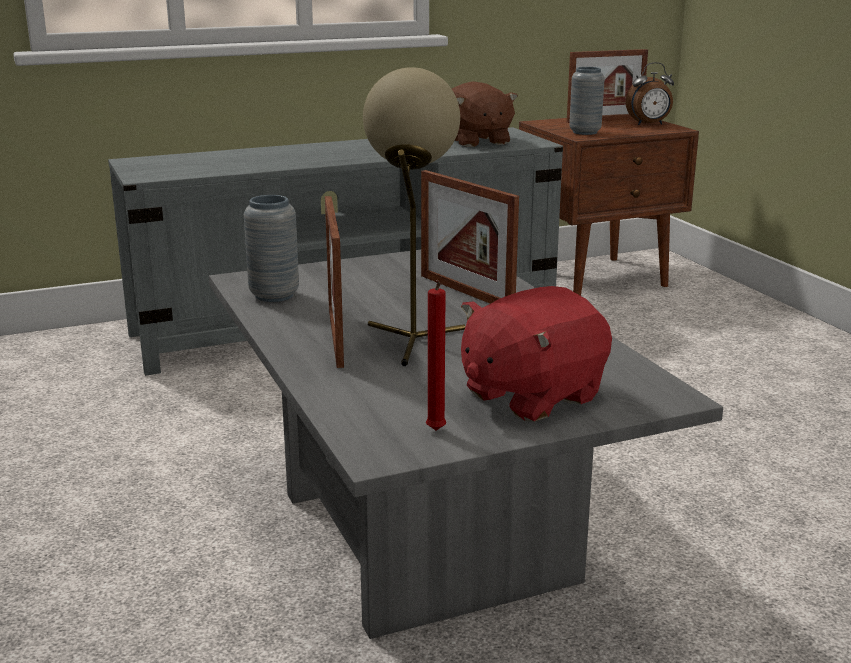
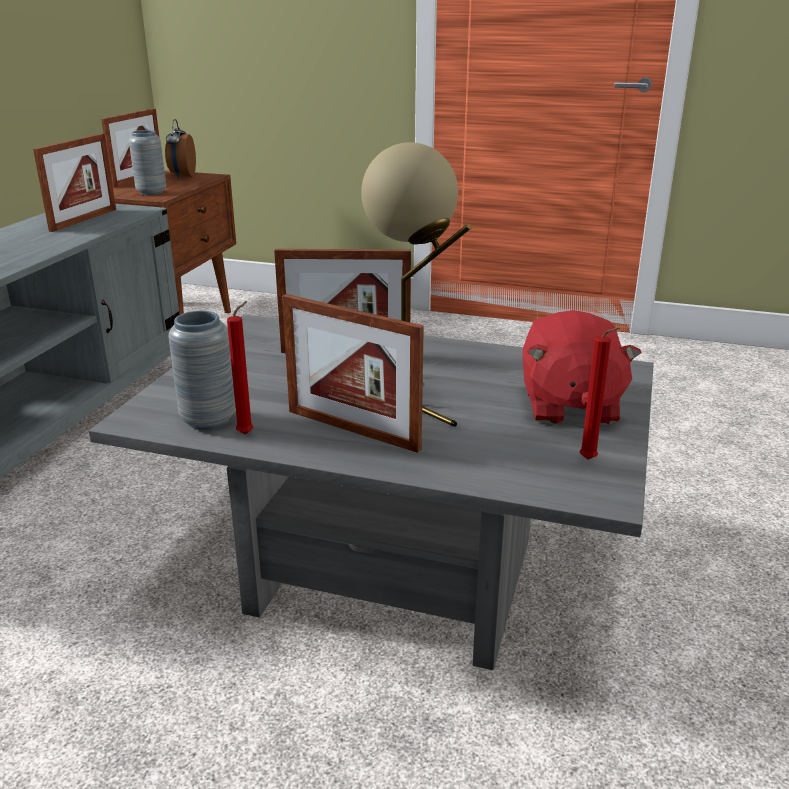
camera: 50 degrees left, 5 degrees up
brown plush toy [452,82,518,147] -> picture frame [33,134,116,232]
alarm clock [626,62,674,125] -> alarm clock turned 150 degrees clockwise [165,119,196,179]
none -> red candle [227,301,253,434]

